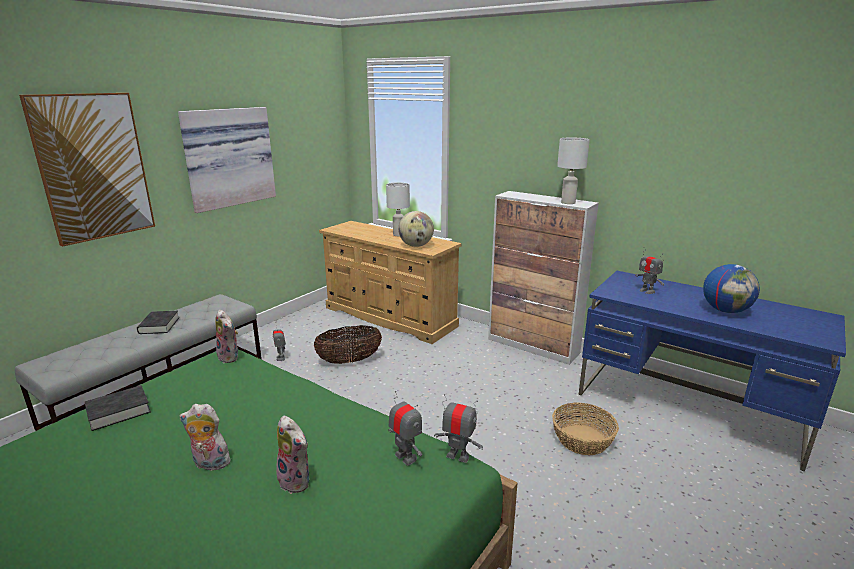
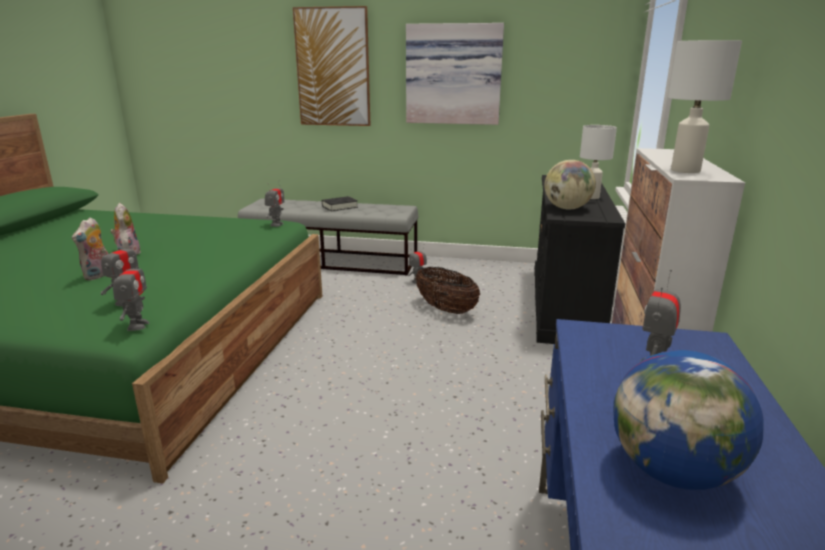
camera: 65 degrees right, 0 degrees up
black book [85,385,151,431] -> none
plush toy [215,309,238,363] -> toy robot [265,183,285,227]
beige dresser [319,221,461,344] -> black dresser [534,175,625,344]
basket [552,402,619,455] -> none

